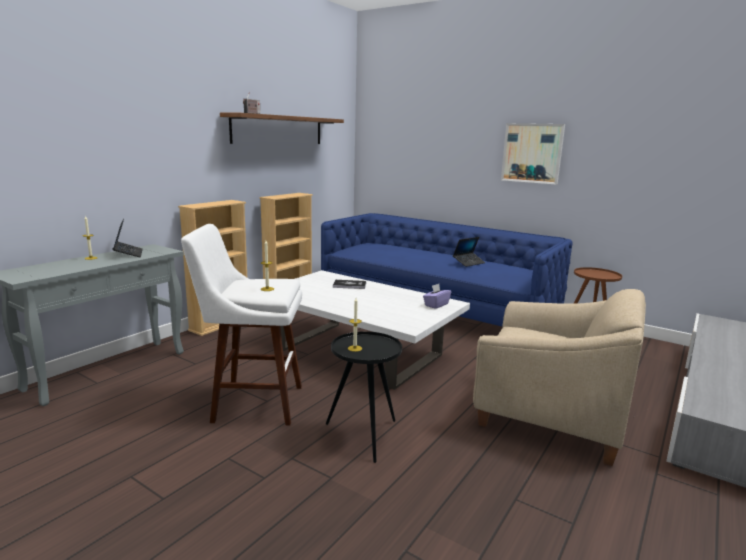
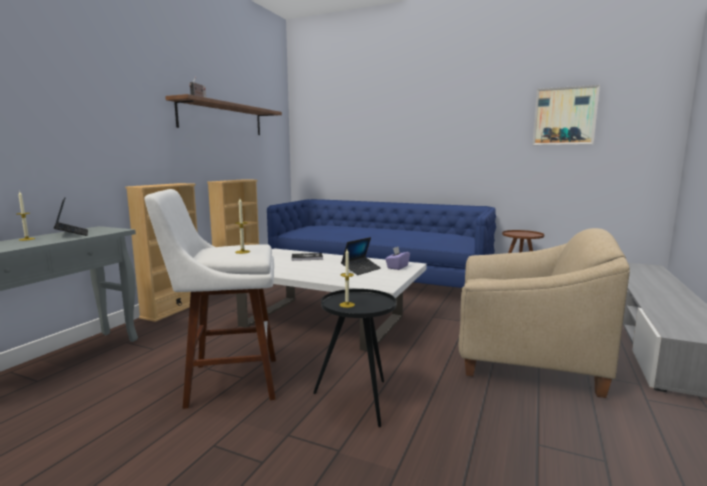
camera: 10 degrees left, 5 degrees down
laptop [453,237,485,267] -> laptop moved to [341,237,381,275]
picture [501,123,565,185] -> picture moved to [533,85,600,145]

